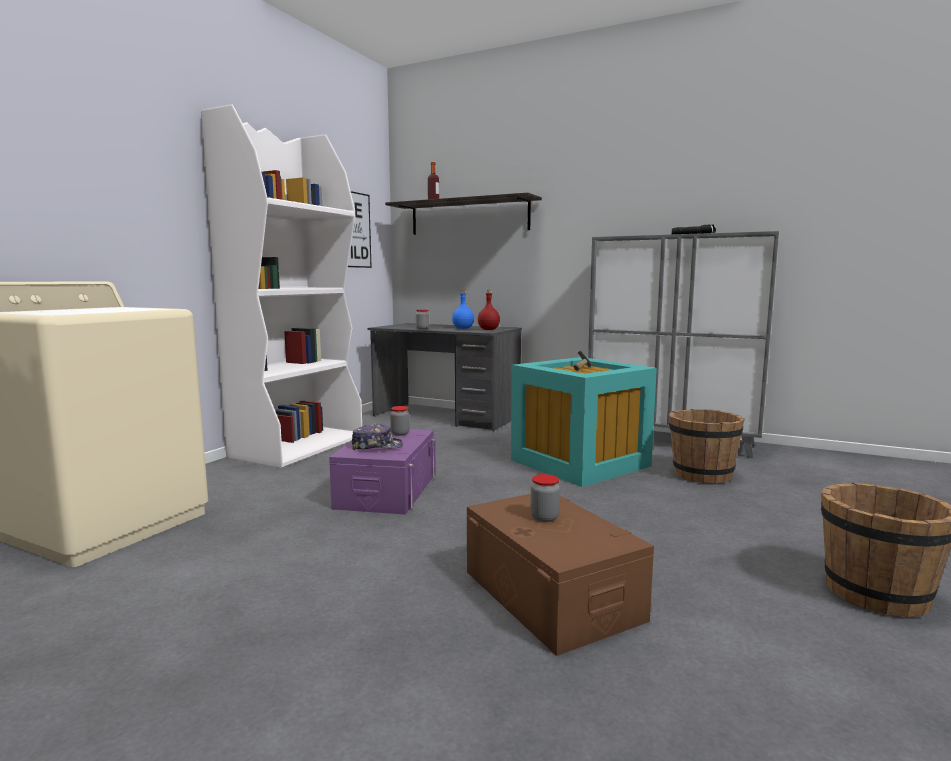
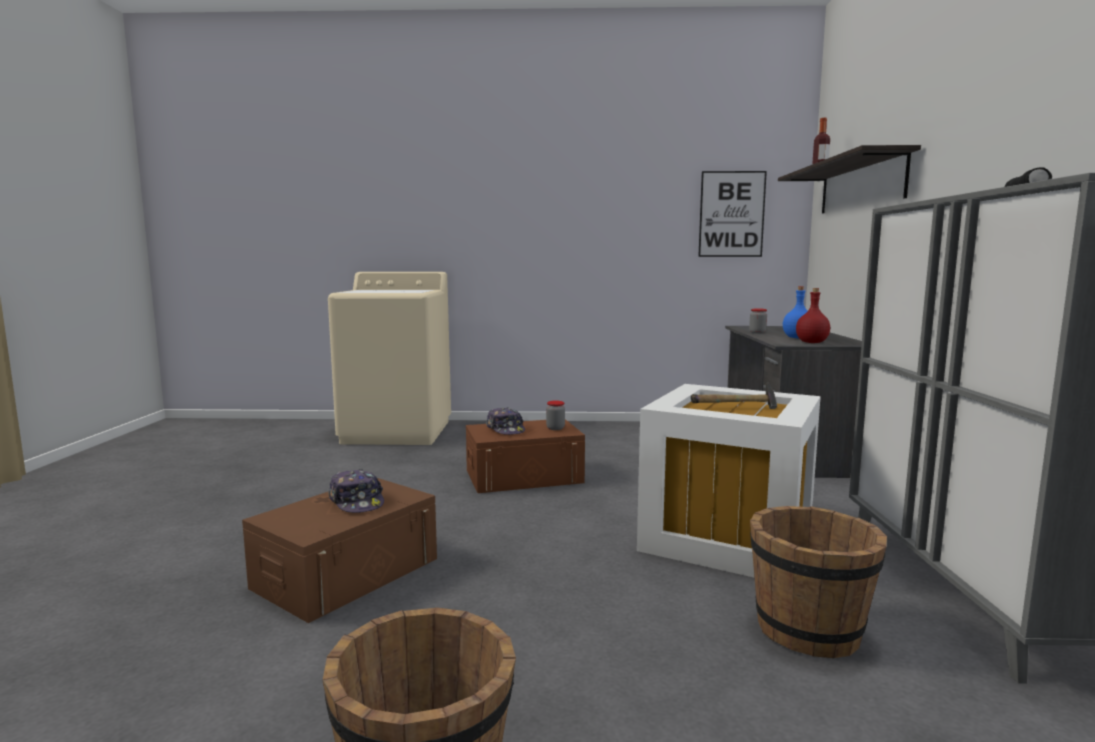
camera: 65 degrees right, 0 degrees up
white bookcase [201,104,362,468] -> none
purple storage box [329,429,436,514] -> brown storage box [466,419,585,493]
turquoise storage box [511,357,657,487] -> white storage box [637,384,821,577]
jar [530,474,560,522] -> cap [328,469,384,513]

